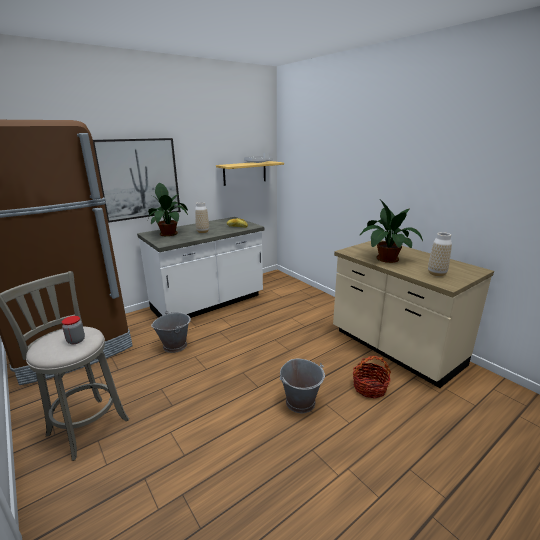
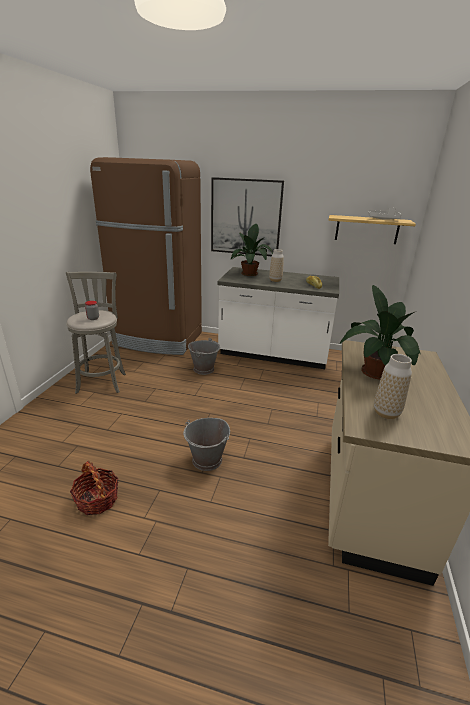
camera: 50 degrees right, 5 degrees up
basket [353,356,391,399] -> basket moved to [70,461,119,515]

